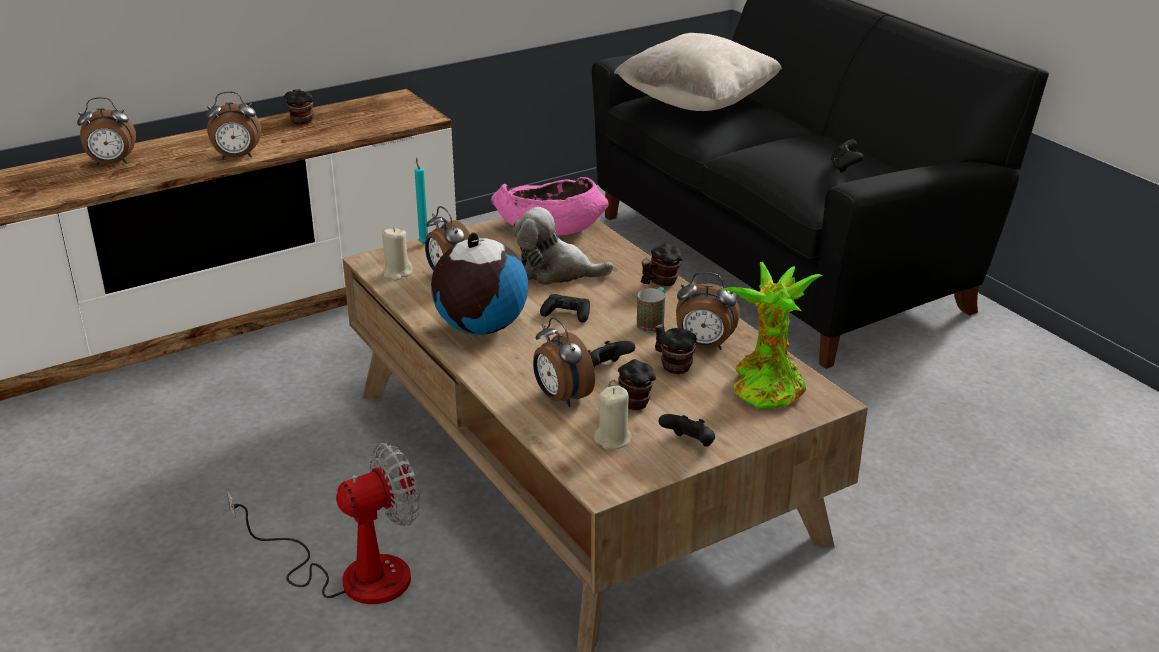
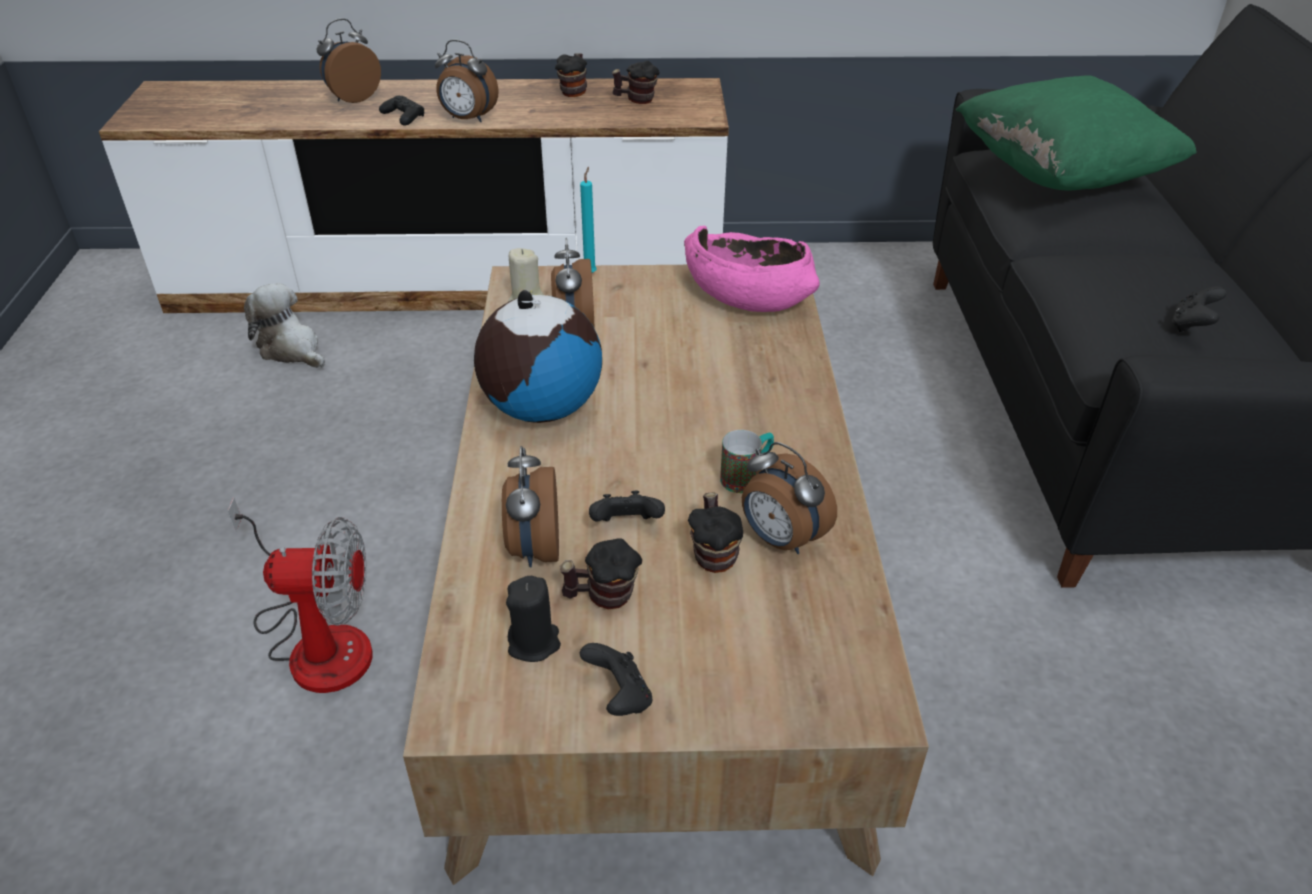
camera: 30 degrees right, 10 degrees up
alarm clock [77,97,136,166] -> alarm clock turned 120 degrees clockwise [317,19,381,103]
plush toy [513,207,614,285] -> plush toy moved to [244,283,325,368]
black game controller [540,294,590,323] -> black game controller moved to [379,95,424,126]
beige candle [594,386,632,450] -> black candle [506,576,561,662]
beige pillow [614,33,782,111] -> green pillow [956,76,1197,190]
mug [641,243,683,286] -> mug moved to [612,61,660,104]
potted plant [720,262,823,409] -> none

